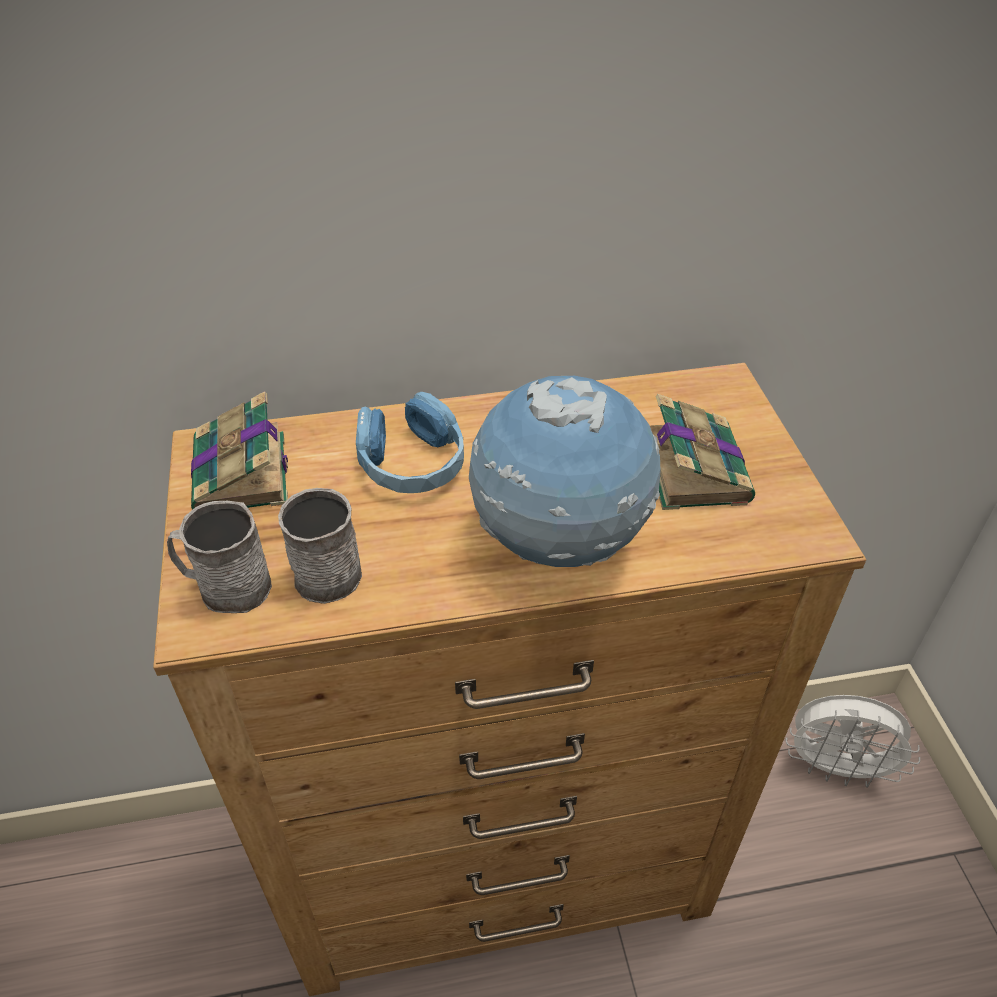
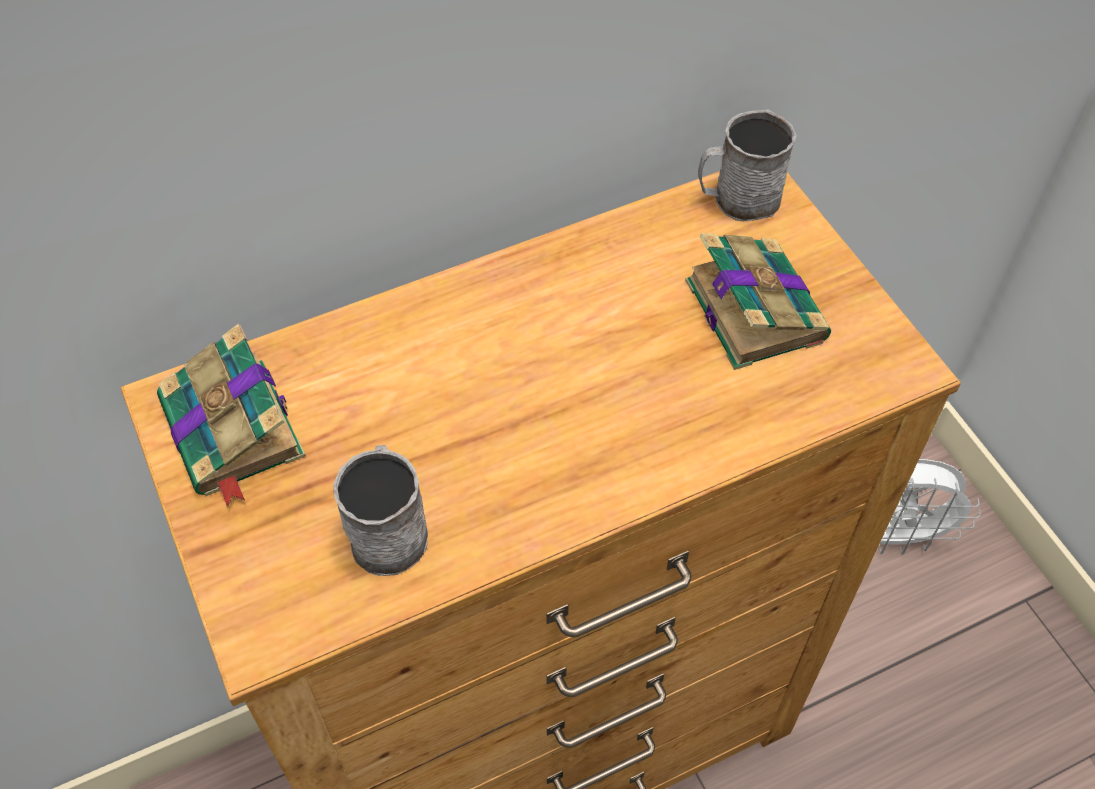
camera: 15 degrees left, 10 degrees up
grey mug [167,501,272,613] -> grey mug moved to [698,110,797,221]
blue headphones [356,392,464,493] -> none
globe [469,376,660,567] -> none

